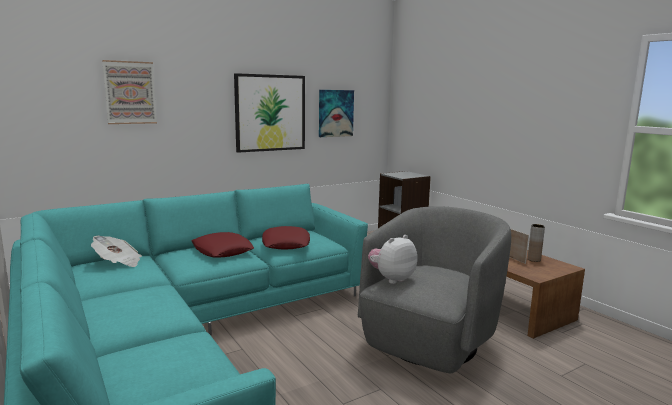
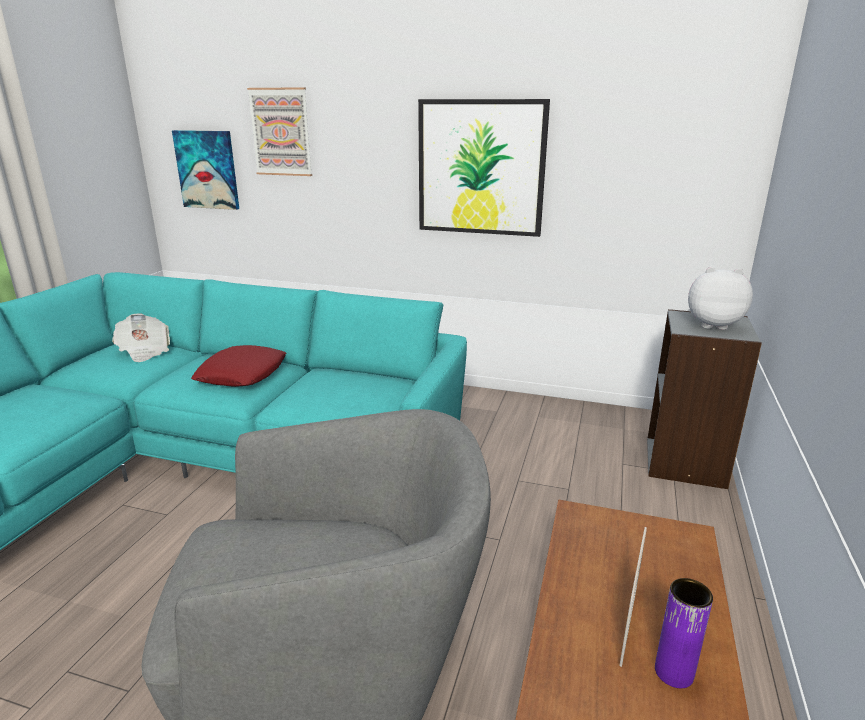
camera: 50 degrees right, 10 degrees up
red pillow [262,226,310,250] -> none
picture [319,90,354,137] -> picture moved to [172,130,239,210]
plush toy [368,235,417,284] -> plush toy moved to [688,267,753,330]
brown vase [527,224,545,262] -> purple vase [655,578,713,688]

